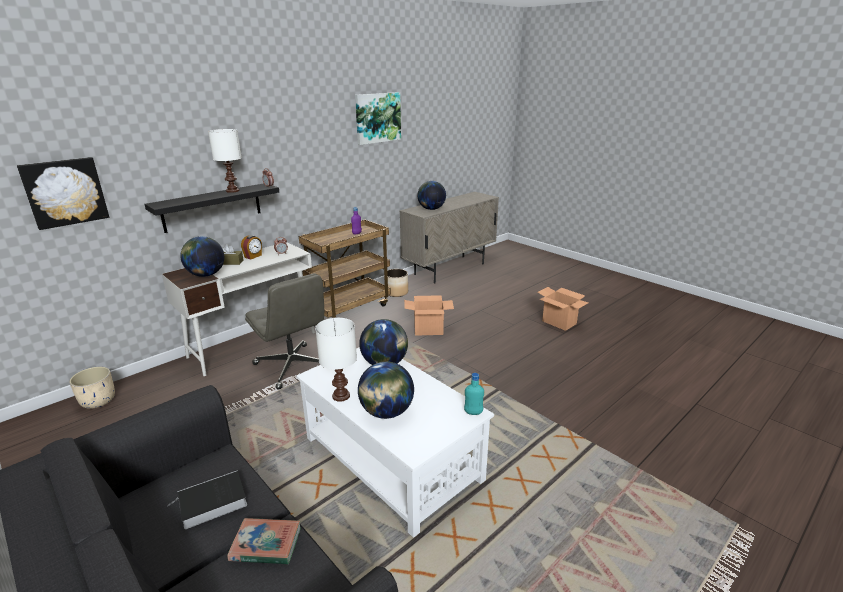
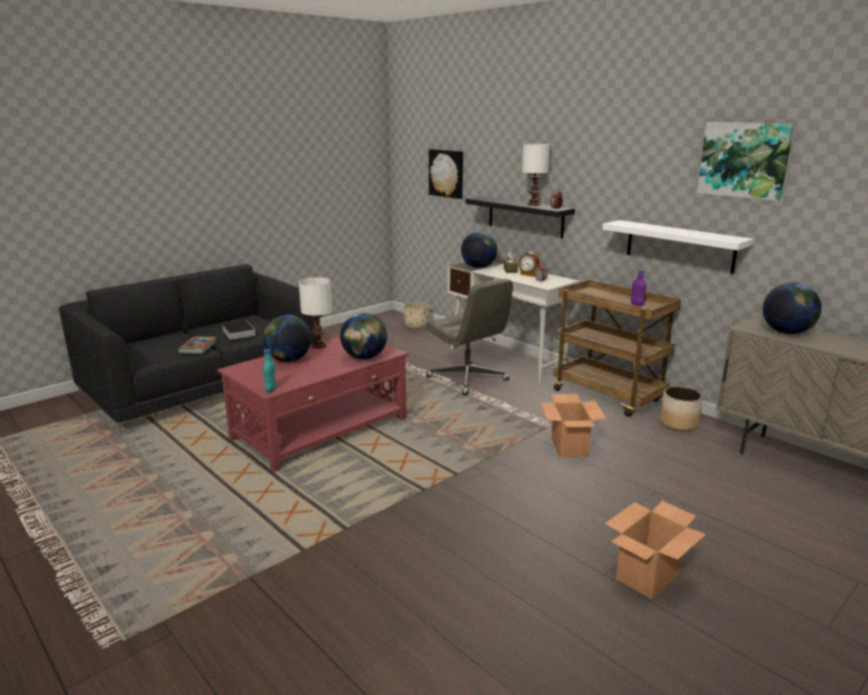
camera: 90 degrees right, 5 degrees down
grey office chair [245,274,324,390] -> grey office chair turned 90 degrees counterclockwise [425,278,513,395]
white coffee table [296,347,494,538] -> red coffee table [217,336,409,472]
none -> white shelf [602,220,754,274]

